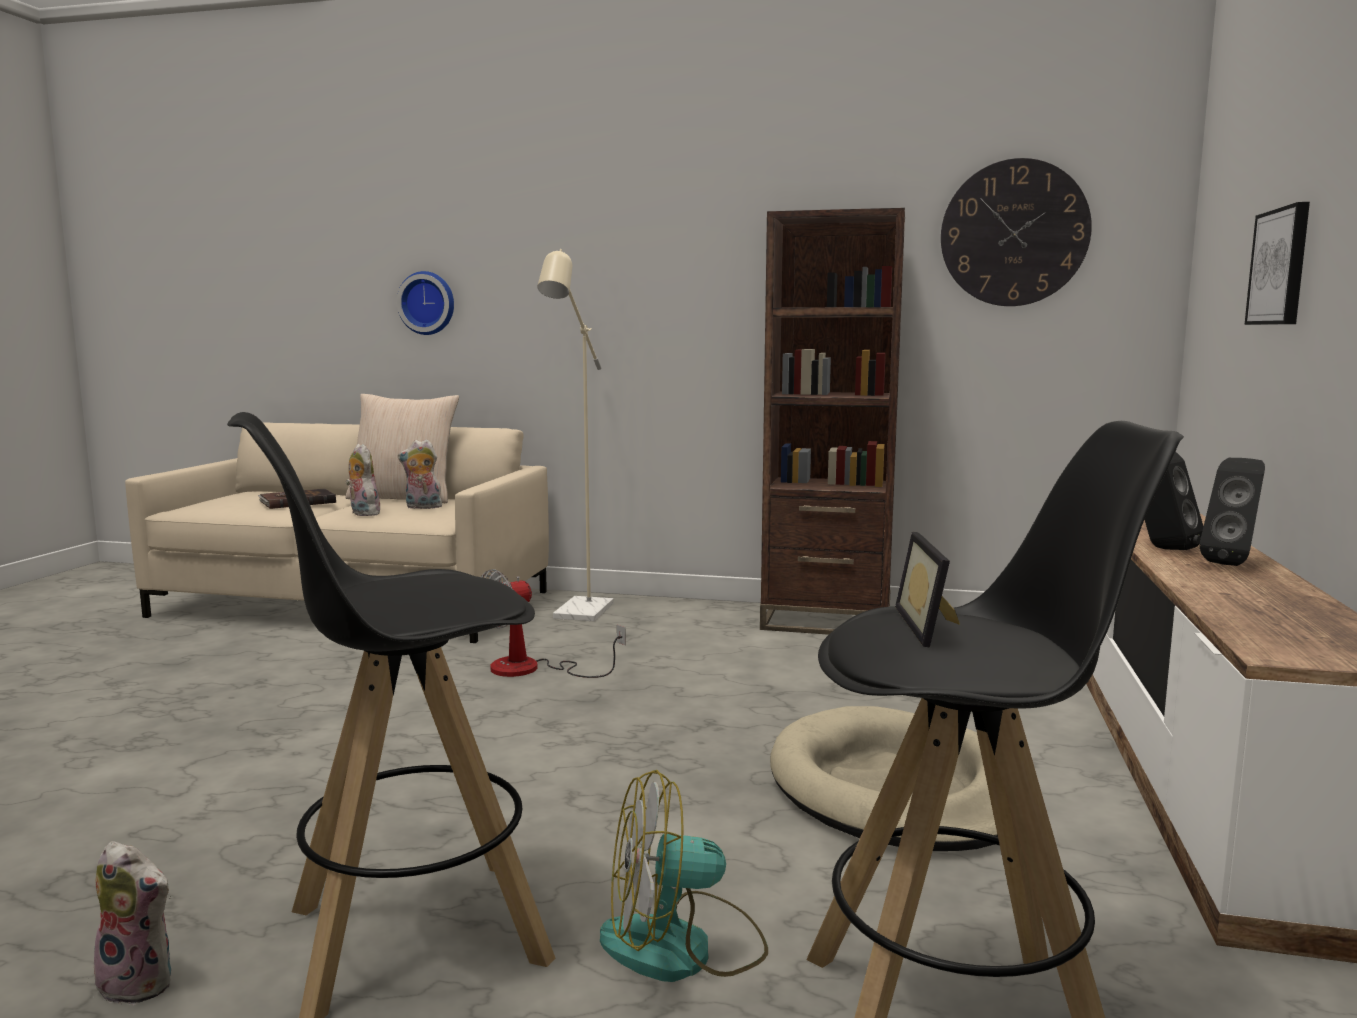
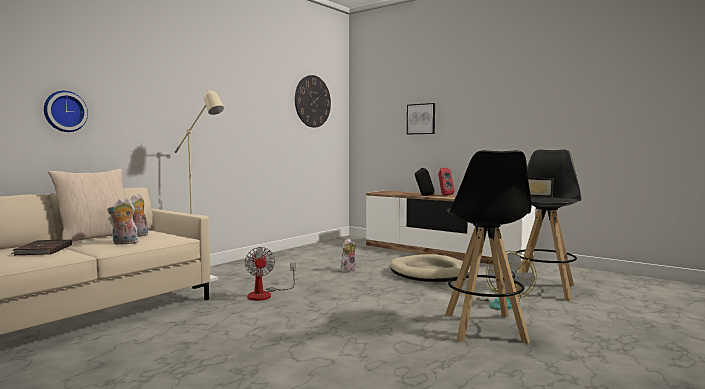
camera: 65 degrees left, 5 degrees down
plush toy [94,841,171,1005] -> plush toy moved to [341,239,356,272]
brown bookcase [760,208,905,635] -> none
black speaker [1199,458,1265,566] -> red speaker [438,168,455,196]

